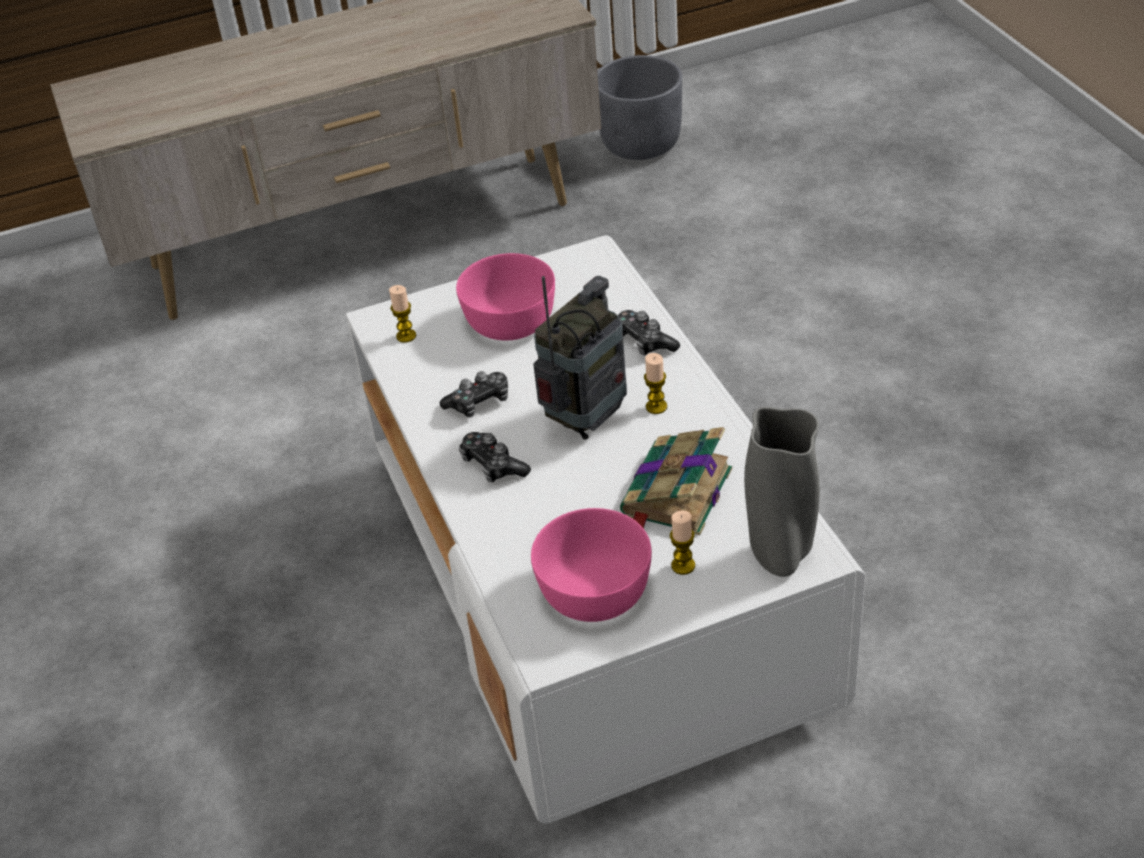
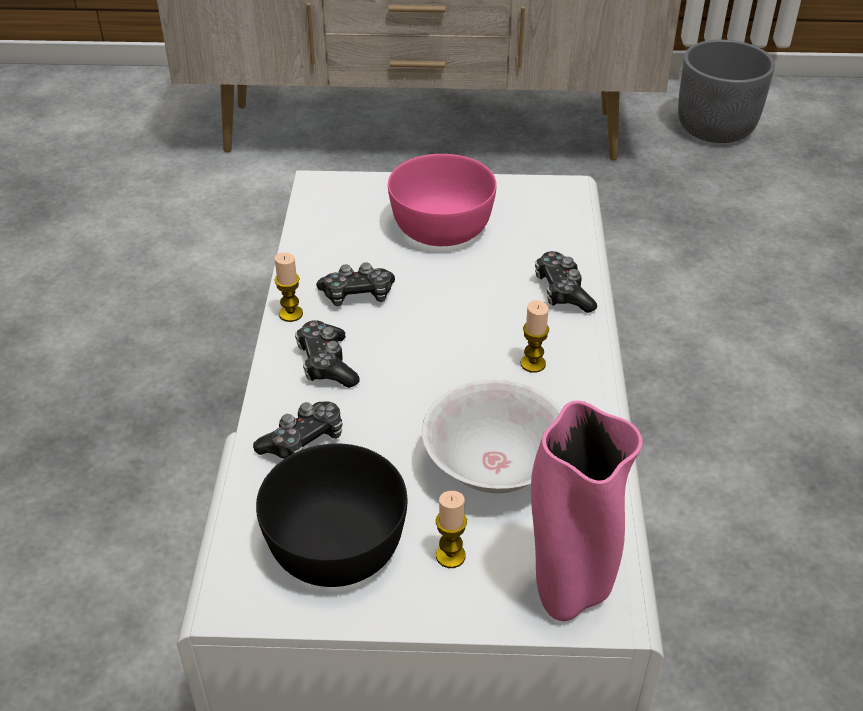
camera: 20 degrees right, 0 degrees up
candle [389,285,416,343] -> candle moved to [274,253,303,322]
pink bowl [531,508,652,622] -> black bowl [256,444,407,587]
radio [533,276,627,440] -> none
book [620,427,732,535] -> white bowl [422,380,562,493]
grey vase [744,407,820,577] -> pink vase [531,401,643,621]
none -> game controller [253,401,343,459]

